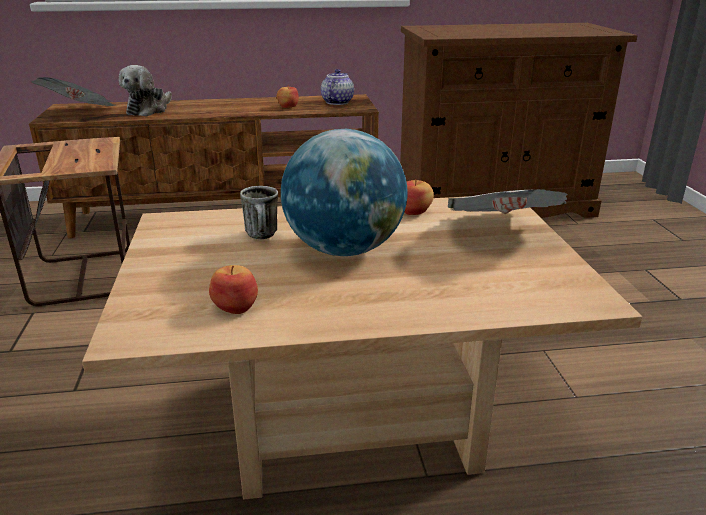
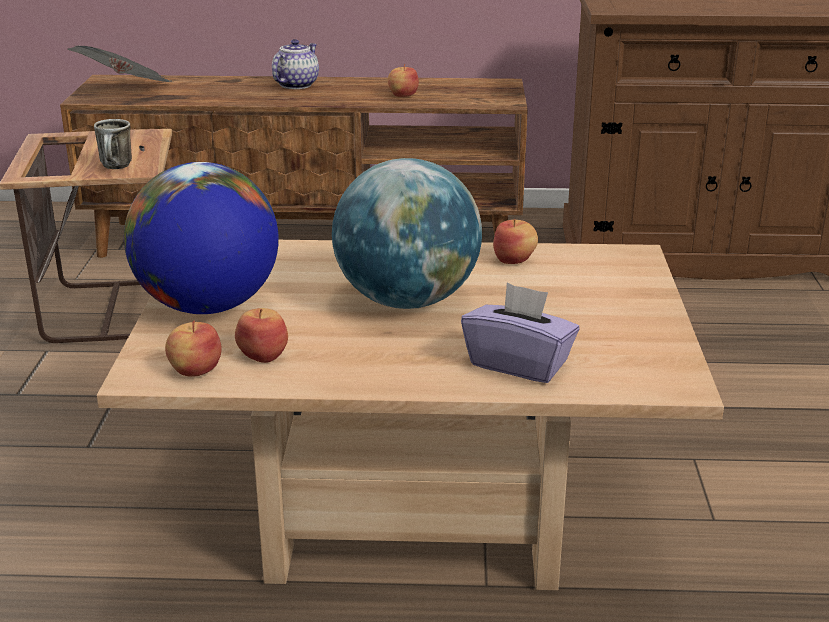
camera: 10 degrees right, 0 degrees up
plush toy [119,65,172,116] -> none
mug [240,186,278,239] -> mug moved to [94,119,132,169]
teapot [321,69,354,105] -> teapot moved to [272,39,319,89]
newspaper [448,189,568,214] -> none
none -> globe [124,162,279,314]
none -> apple [165,321,222,377]
none -> purple tissue box [461,283,580,383]

